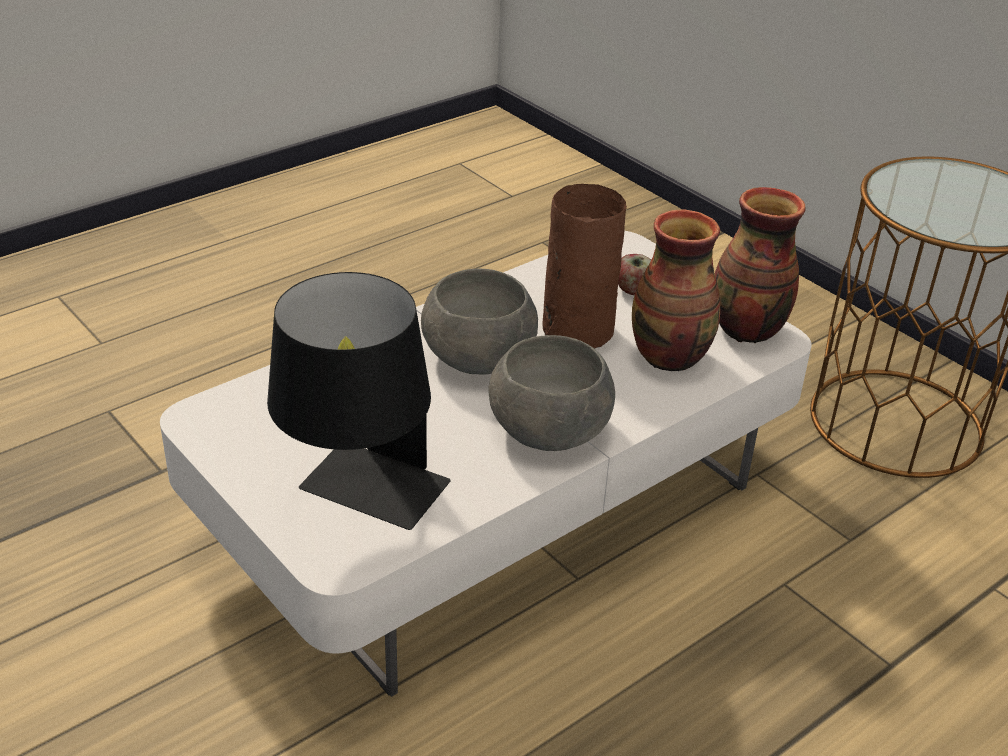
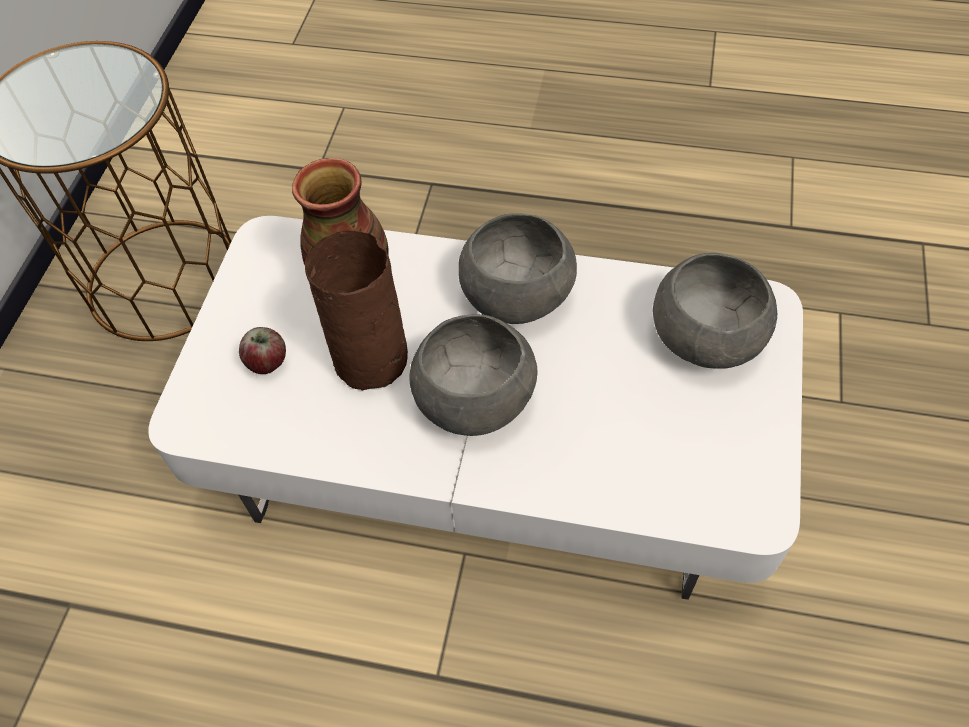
camera: 125 degrees left, 20 degrees up
black table lamp [267,272,451,530] -> grey bowl [653,253,777,369]
vase [715,187,805,343] -> none

